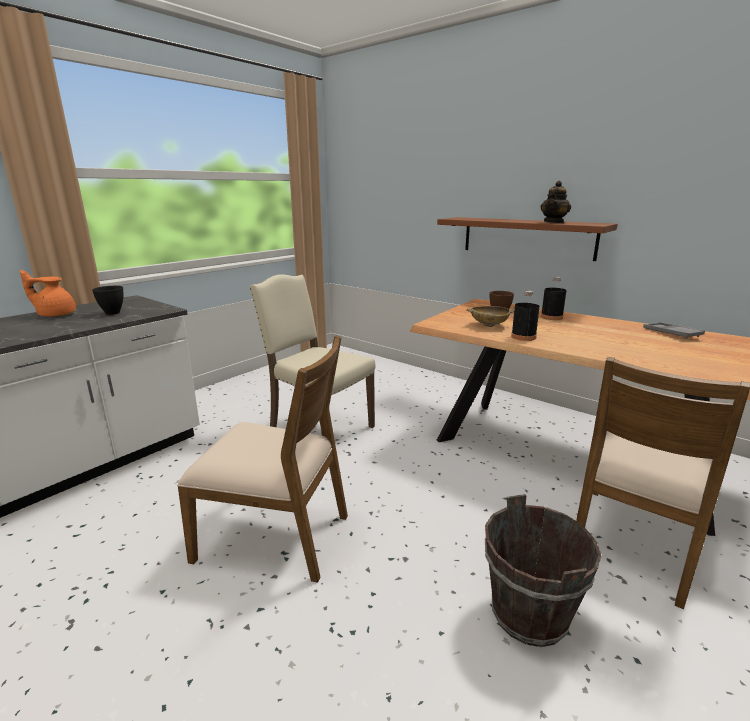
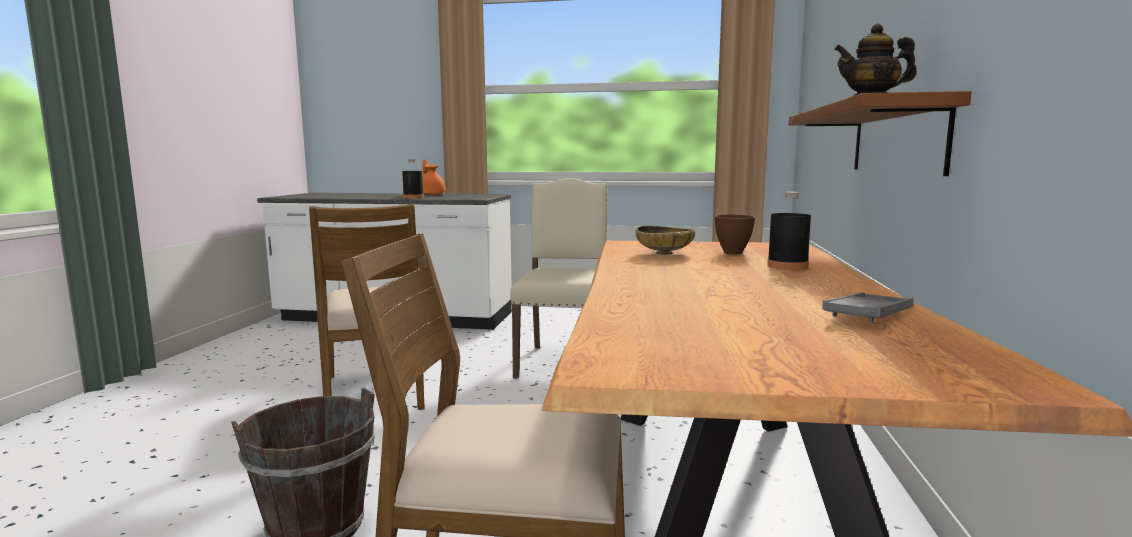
camera: 60 degrees right, 10 degrees down
black bowl [92,286,124,315] -> none
black bottle [511,291,540,341] -> black bottle moved to [402,159,424,199]

